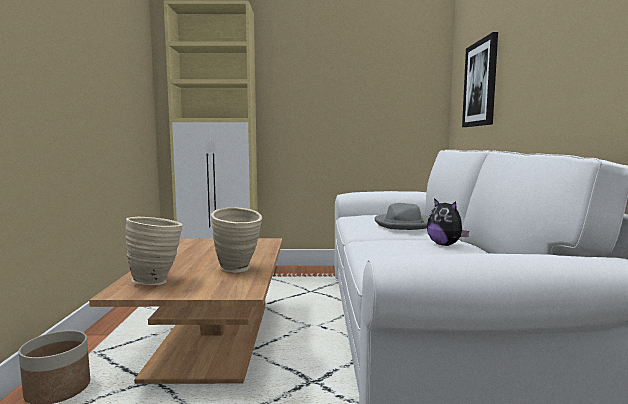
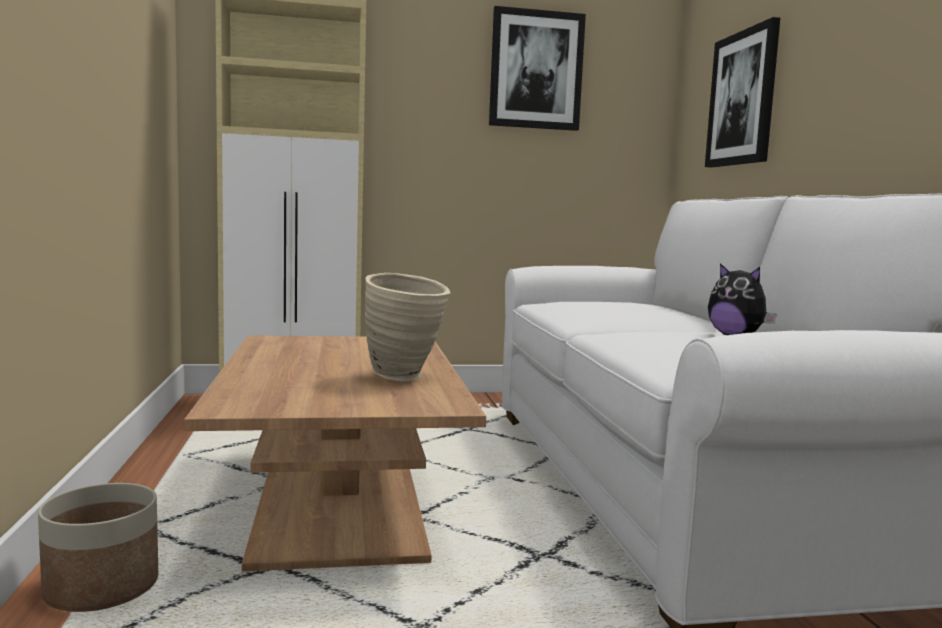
camera: 10 degrees left, 0 degrees up
beige vase [126,217,183,285] -> none
grey hat [375,203,429,230] -> none
none -> picture [489,6,586,131]

